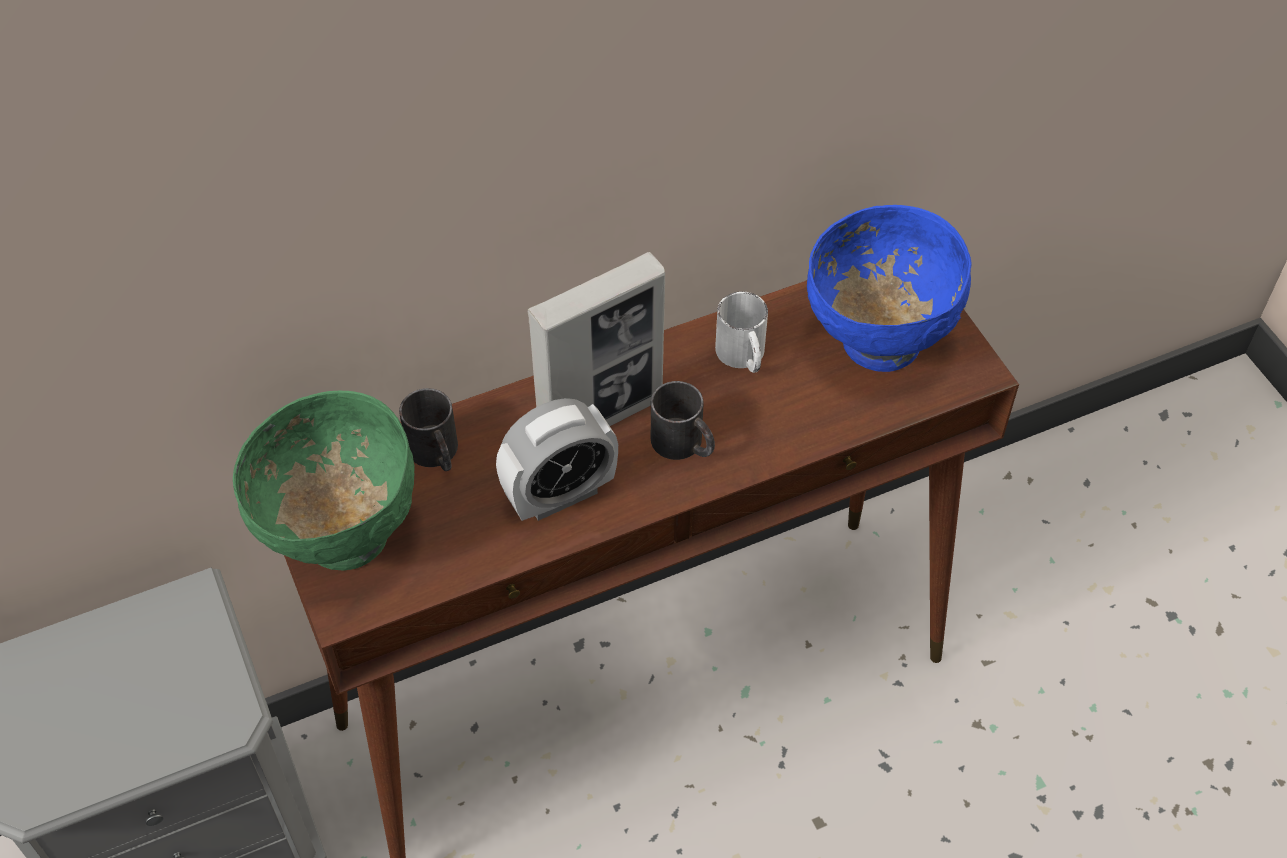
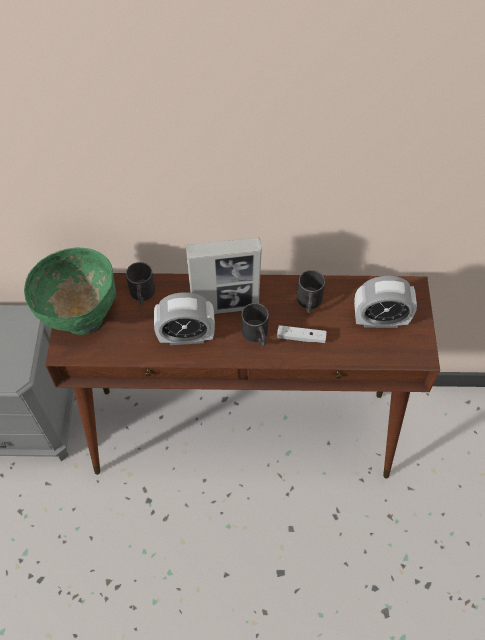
camera: 25 degrees right, 5 degrees up
white mug [715,292,768,373] -> black mug [297,270,325,313]
blue bowl [807,205,972,372] -> alarm clock [354,276,417,328]
none -> white game controller [277,325,327,343]

